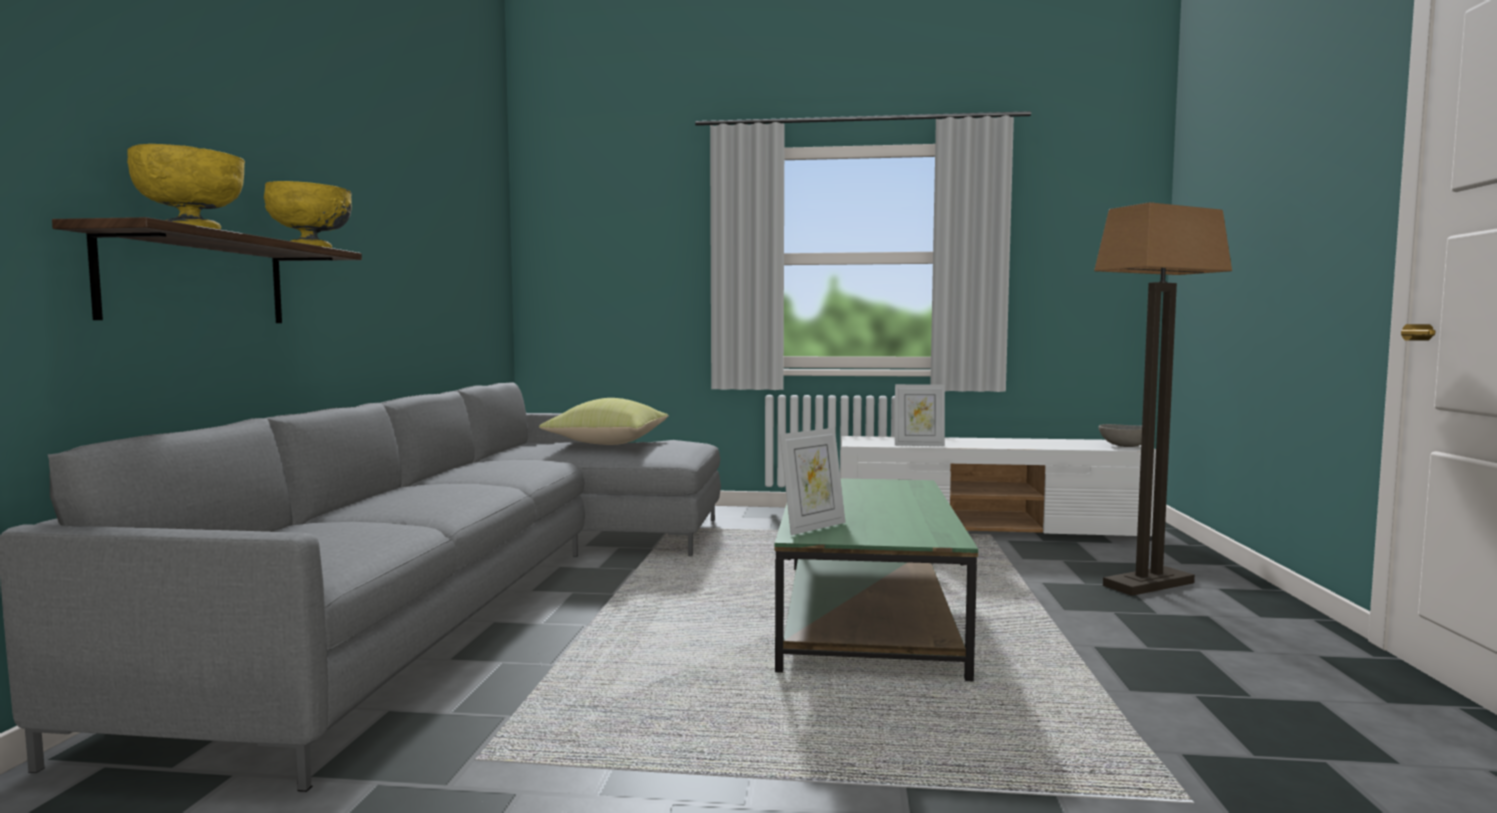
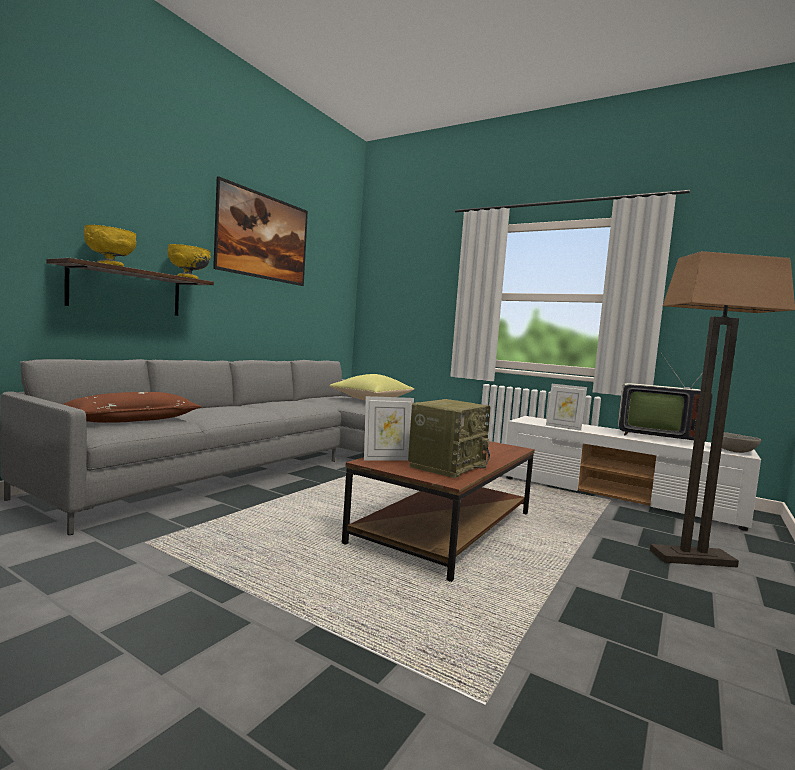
camera: 25 degrees right, 0 degrees up
green coffee table [774,478,978,681] -> brown coffee table [342,441,535,582]
none -> brown pillow [63,392,202,423]
none -> picture [213,176,308,286]
none -> radio [408,399,491,478]
none -> television [618,352,719,441]

